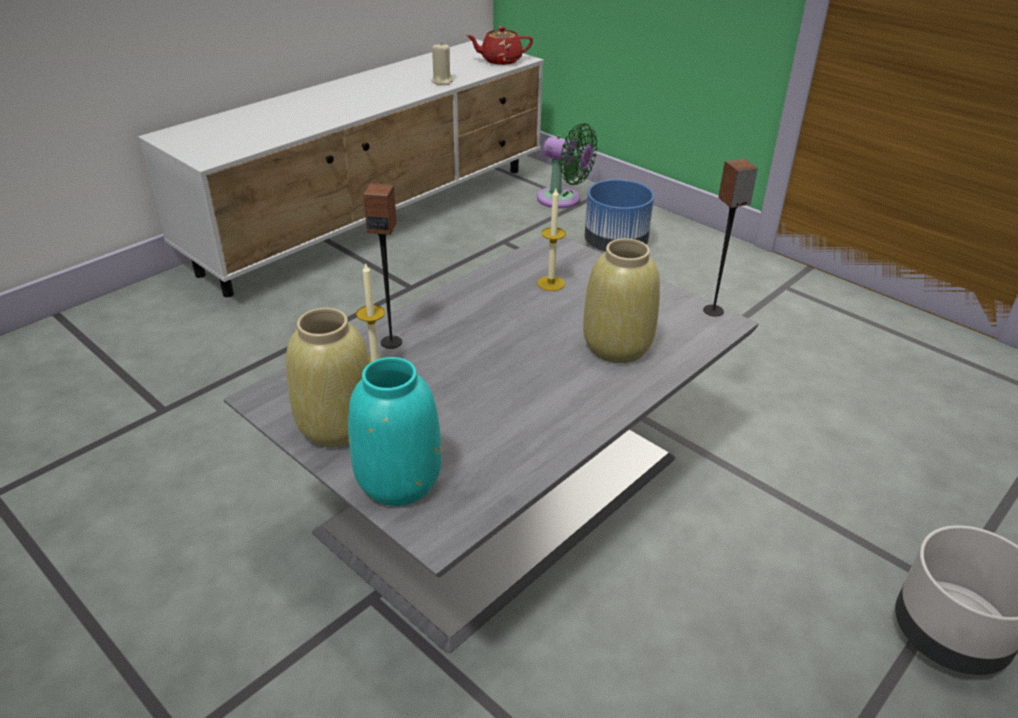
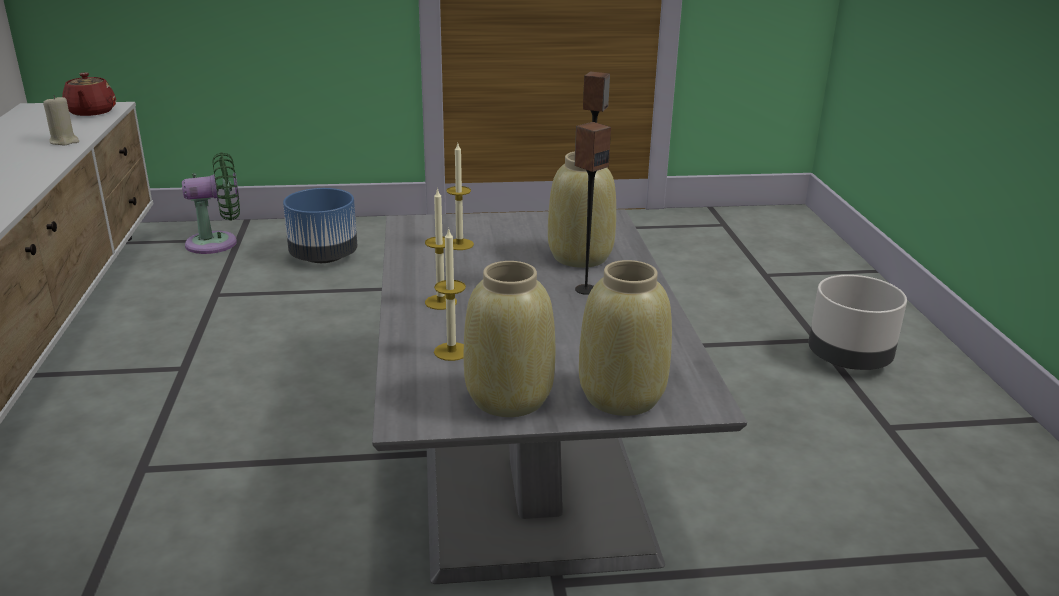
camera: 50 degrees left, 10 degrees down
turquoise vase [348,357,441,506] -> beige vase [579,260,672,416]
speaker [363,183,402,349] -> speaker moved to [575,122,611,295]
red teapot [466,26,533,65] -> red teapot turned 45 degrees counterclockwise [62,73,116,116]
none -> candle [425,188,457,310]

